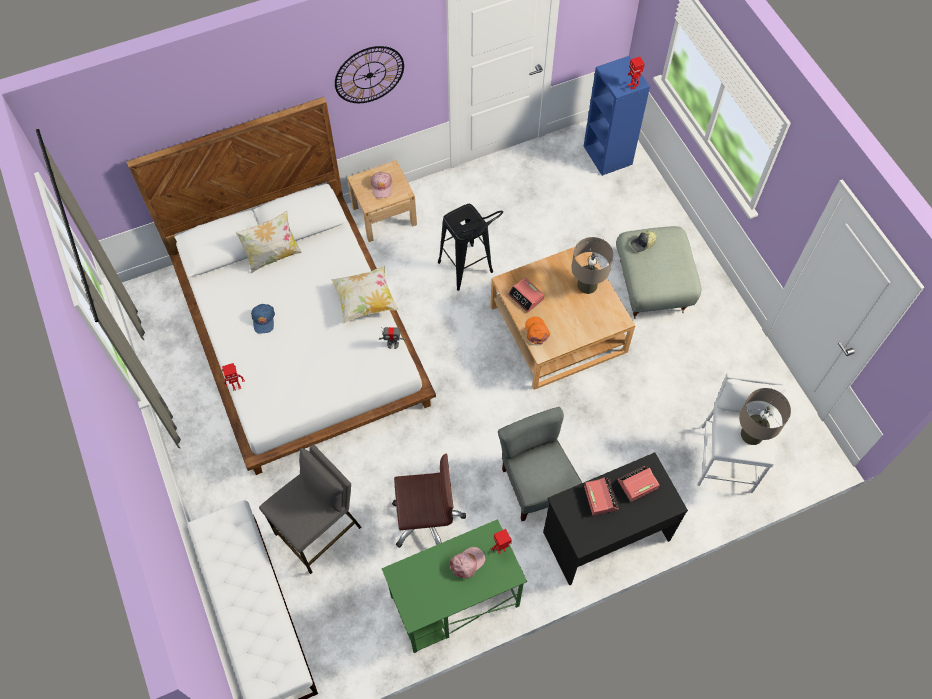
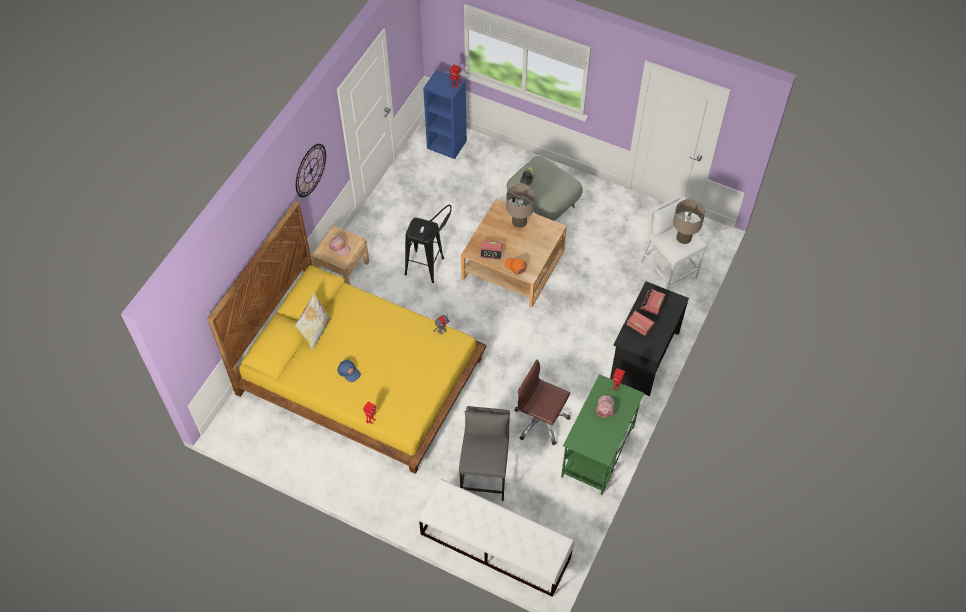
camera: 40 degrees left, 5 degrees down
white bed [127,97,436,475] -> yellow bed [207,201,486,474]
pillow [331,265,398,324] -> none
brown office chair [392,454,466,548] -> brown office chair turned 105 degrees counterclockwise [515,360,570,445]
grey chair [498,407,582,521] -> none

